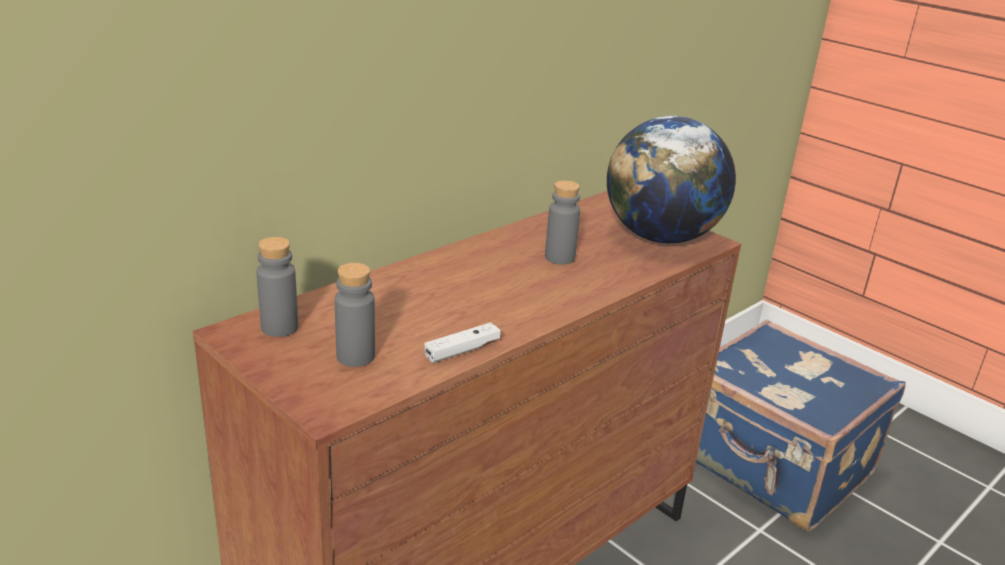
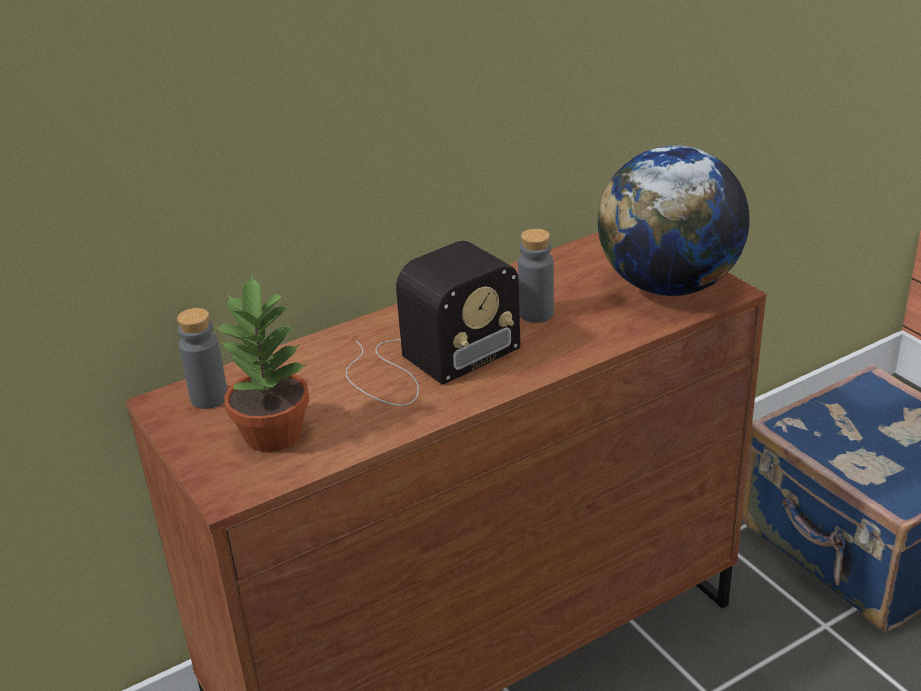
camera: 15 degrees right, 5 degrees up
grey bottle [335,263,375,367] -> potted plant [214,275,309,452]
white game controller [424,322,501,363] -> none
none -> radio [346,241,520,406]

